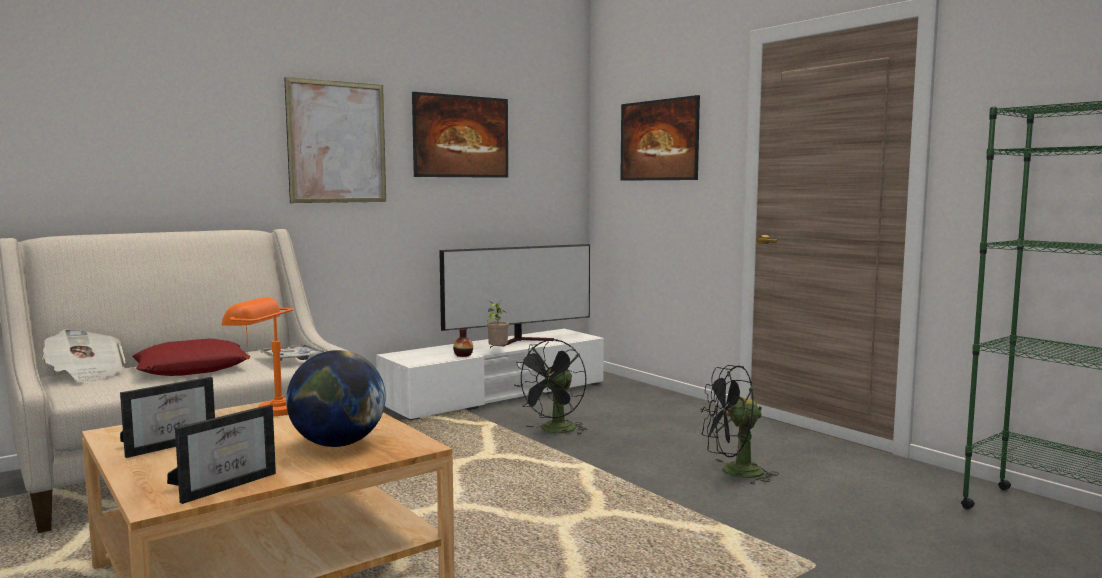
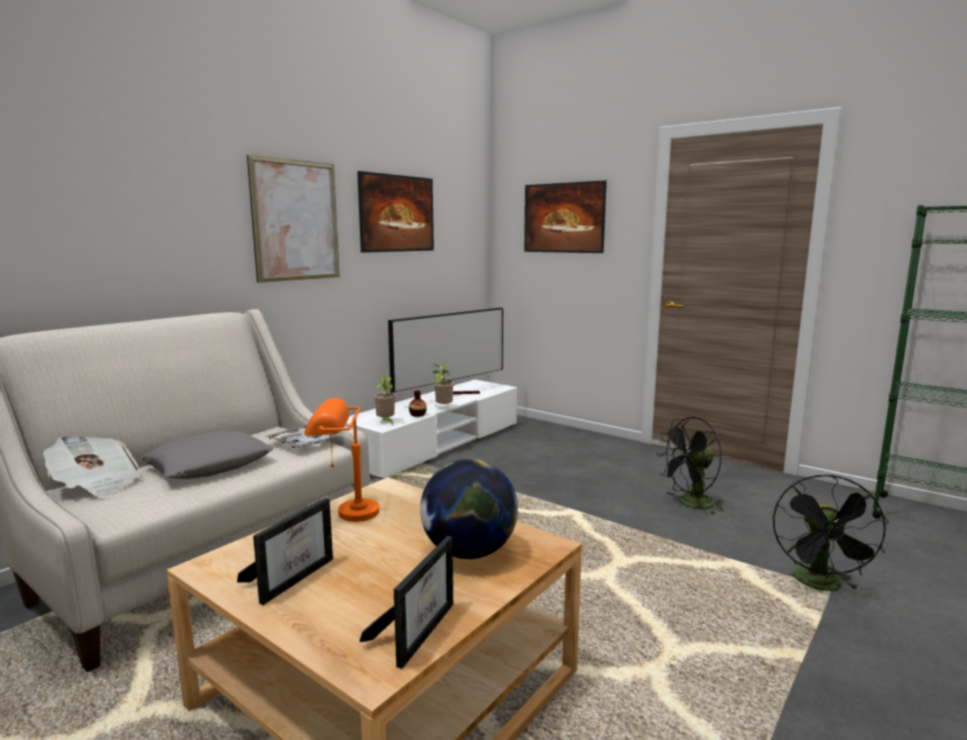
camera: 15 degrees left, 5 degrees up
red pillow [132,339,250,376] -> grey pillow [140,430,273,479]
black fan [514,339,587,435] -> black fan moved to [773,475,889,591]
none -> potted plant [374,375,395,423]

